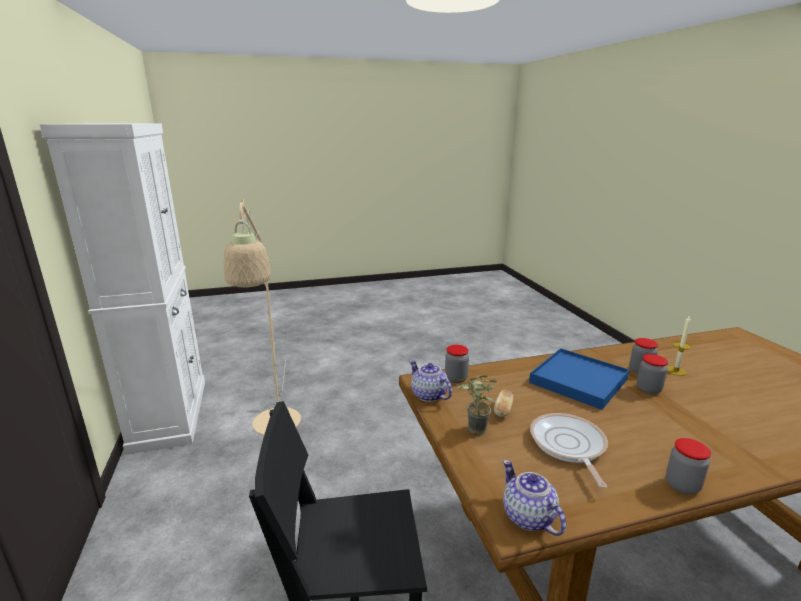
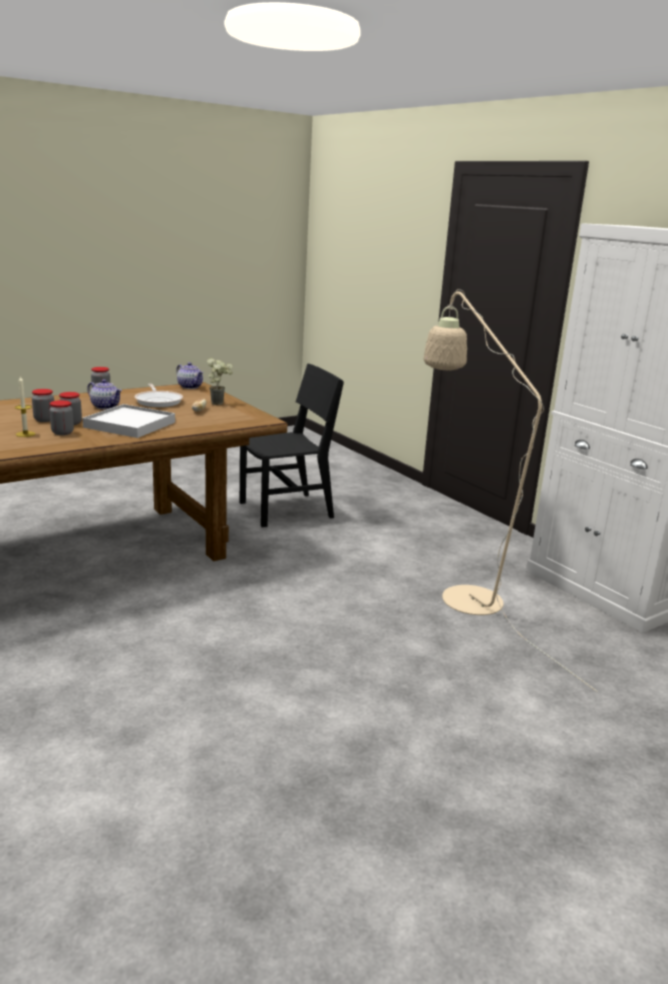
camera: 160 degrees right, 0 degrees up
teapot [409,360,453,402] -> teapot moved to [87,379,122,409]
jar [445,345,469,383] -> jar moved to [32,389,54,422]
blue tray [529,348,629,410] -> white tray [83,404,175,438]

